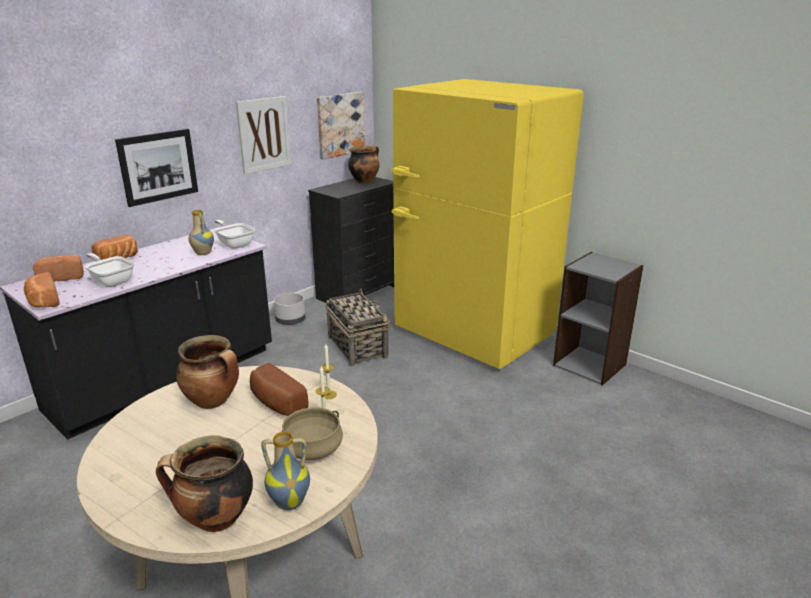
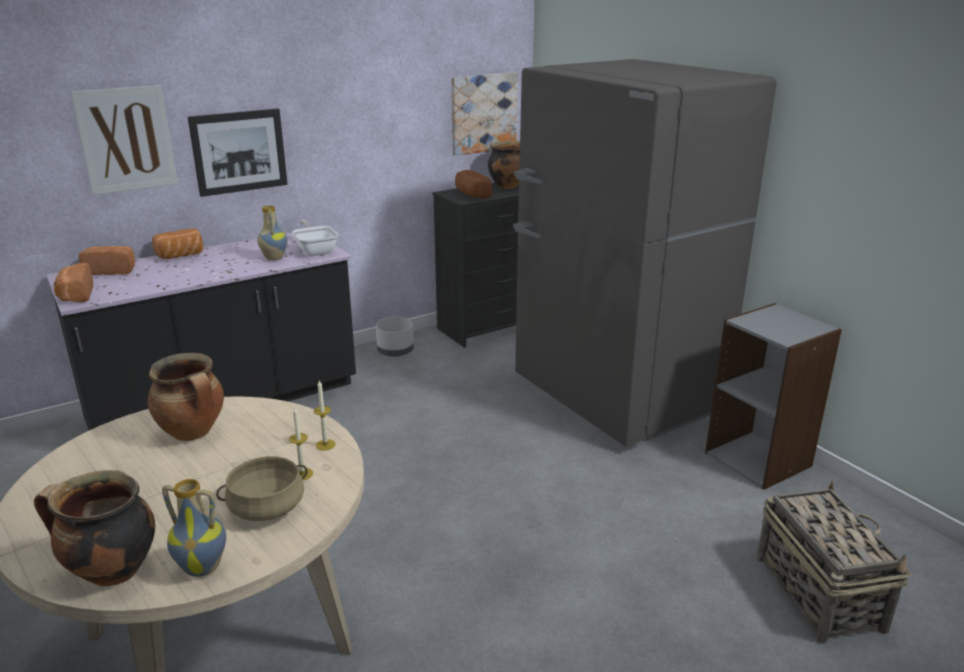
camera: 15 degrees right, 0 degrees up
frying pan [85,253,134,287] -> none
picture [236,96,291,174] -> picture moved to [70,85,178,195]
bread [250,363,308,416] -> bread moved to [455,170,492,198]
basket [325,288,390,367] -> basket moved to [757,481,911,644]
yellow fridge [391,79,584,369] -> grey fridge [513,59,777,447]

